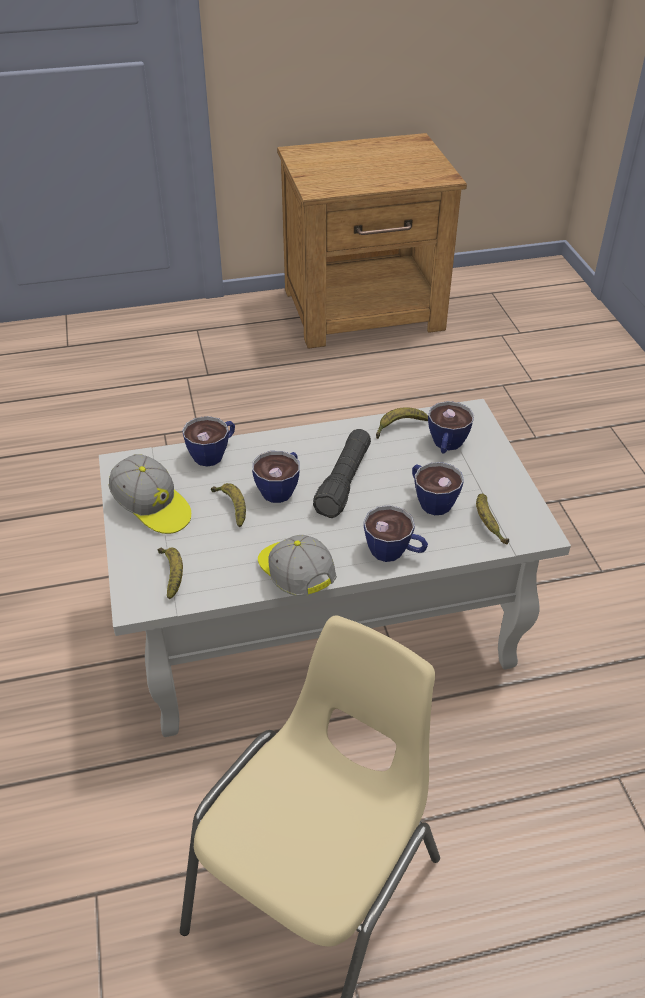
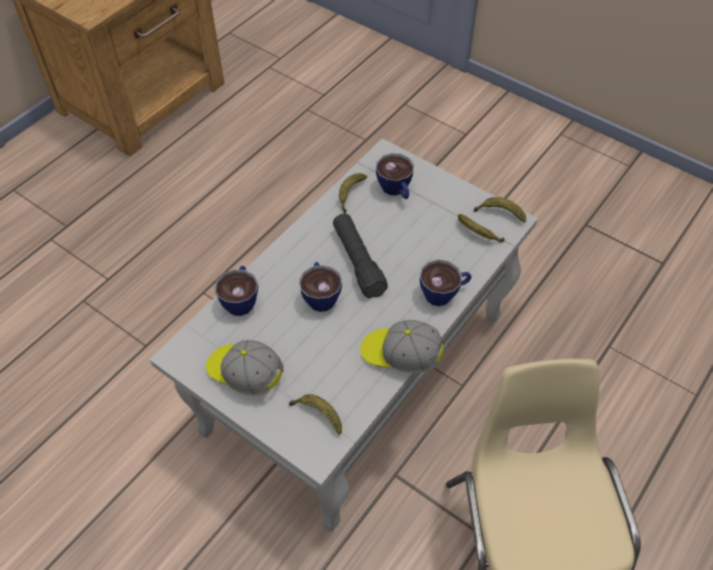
camera: 40 degrees left, 10 degrees up
cap [108,454,191,534] -> cap turned 150 degrees counterclockwise [206,340,284,395]
banana [211,483,246,528] -> banana moved to [474,197,526,223]
cup [412,462,464,515] -> none

